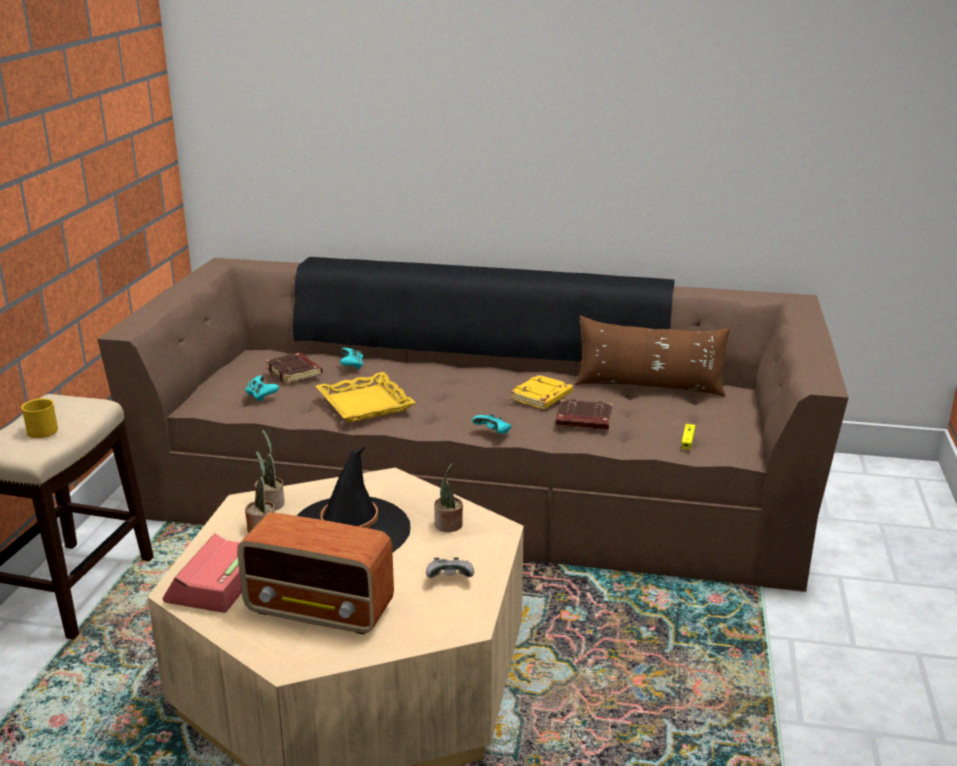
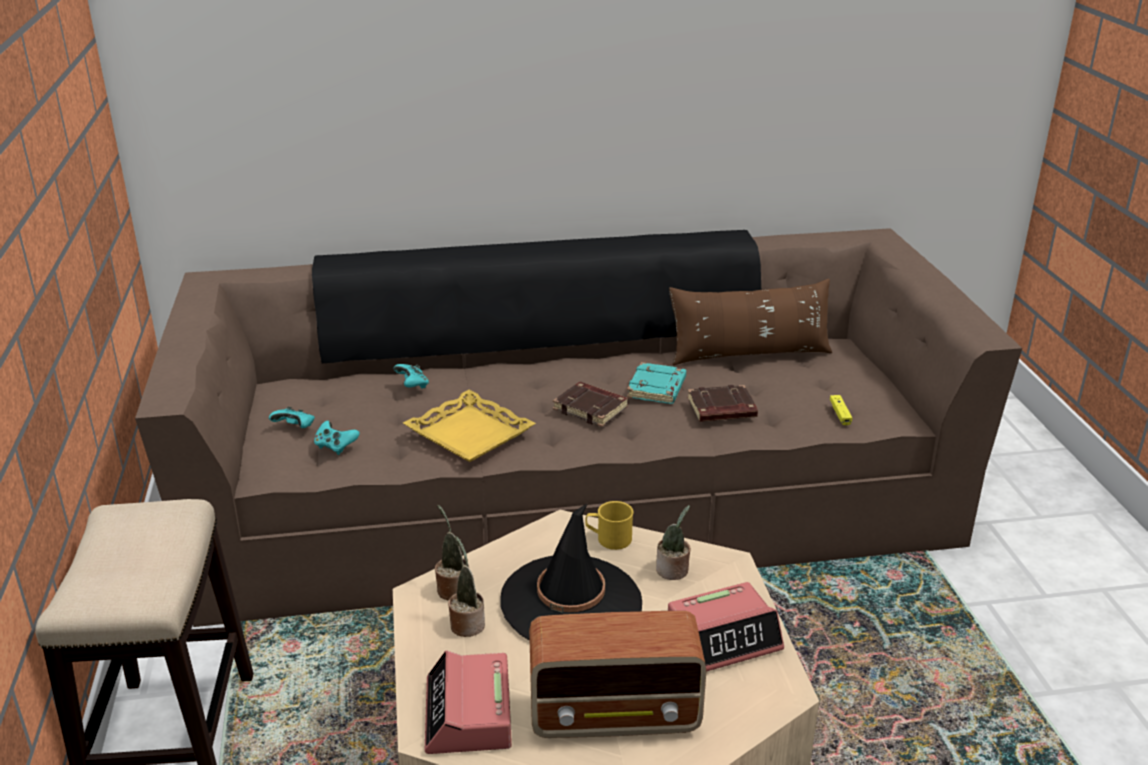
camera: 20 degrees left, 5 degrees up
yellow mug [21,398,58,438] -> yellow mug moved to [586,501,634,550]
brown book [265,352,323,384] -> brown book moved to [553,382,629,427]
grey game controller [426,557,474,578] -> alarm clock [668,582,784,672]
turquoise game controller [472,414,511,434] -> turquoise game controller moved to [269,407,315,428]
yellow book [510,375,573,409] -> turquoise book [627,362,686,404]

